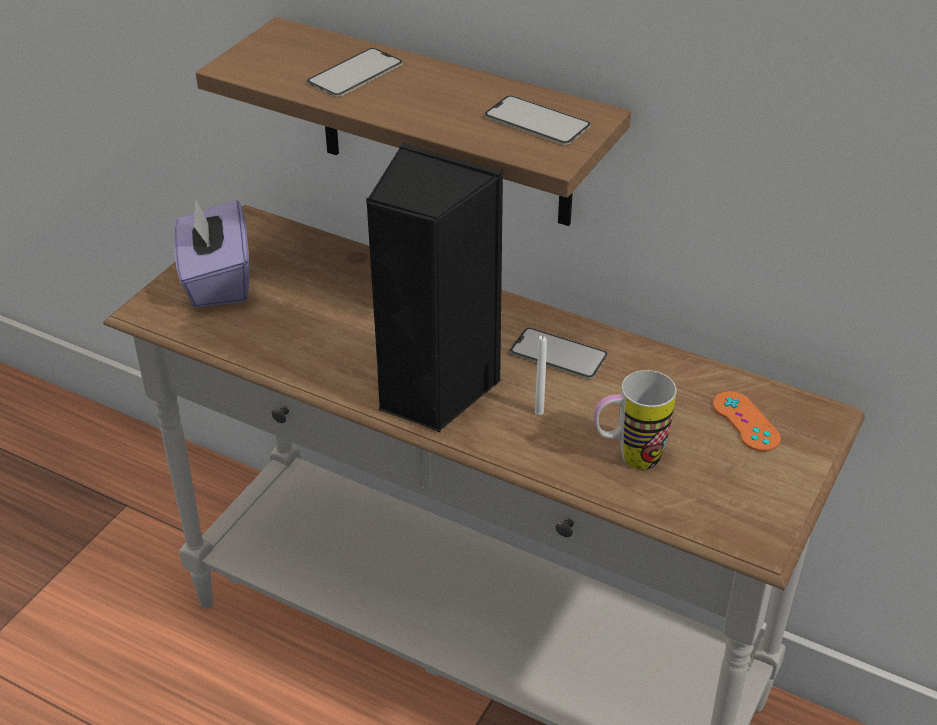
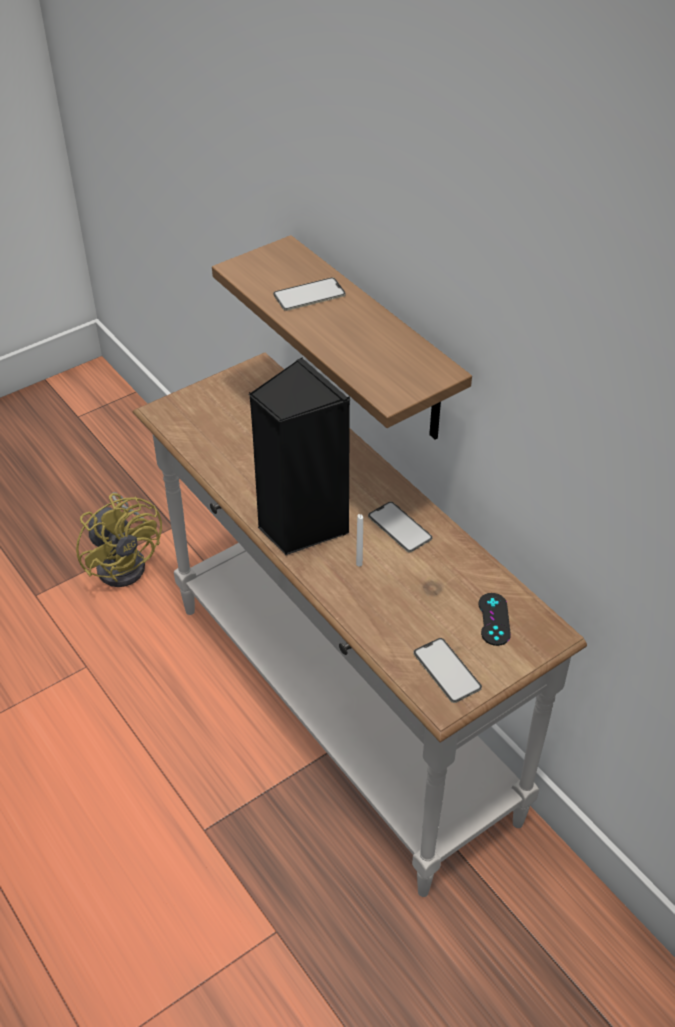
camera: 25 degrees right, 5 degrees up
purple tissue box [174,199,250,308] -> none
phone [484,95,591,145] -> phone moved to [413,638,482,703]
mug [594,370,677,469] -> none
orange game controller [713,391,781,452] -> black game controller [478,593,511,646]
none -> yellow fan [76,492,162,587]

